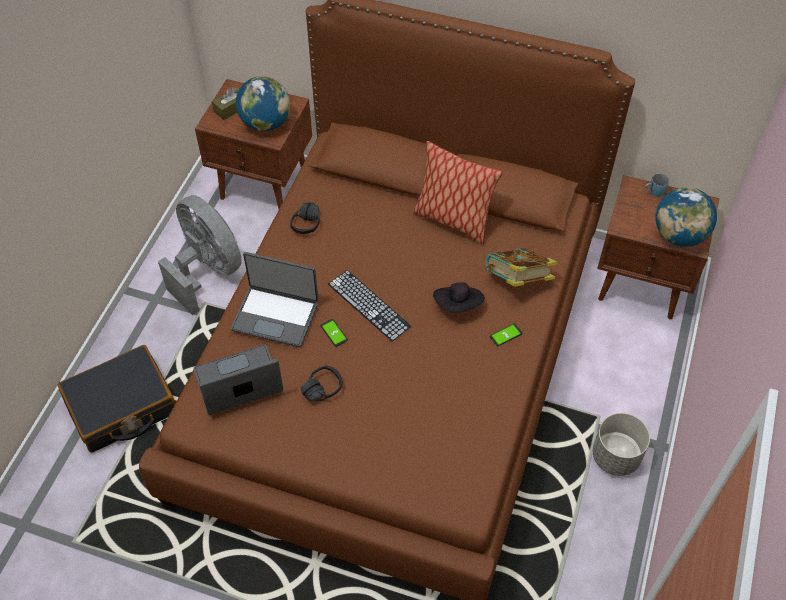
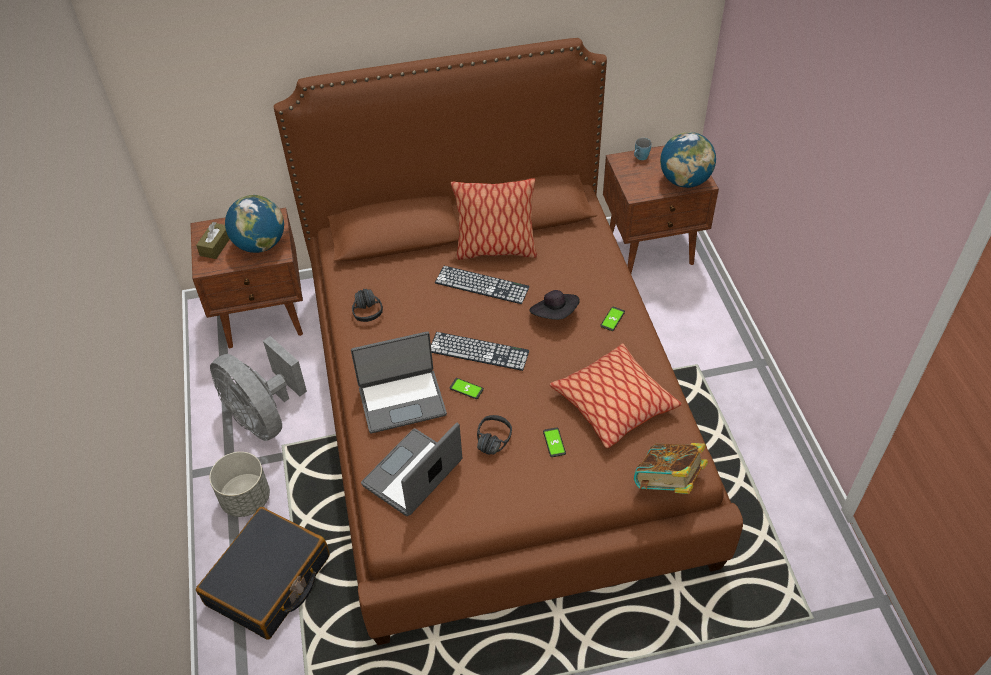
camera: 30 degrees left, 5 degrees down
grey fan [158,195,242,315] -> grey fan turned 150 degrees counterclockwise [210,336,307,441]
book [485,248,558,287] -> book moved to [634,443,708,494]
grey planter [593,413,650,476] -> grey planter moved to [210,452,270,517]
none -> keyboard [435,266,529,304]
none -> phone [543,427,566,457]
none -> pillow [549,343,682,448]

